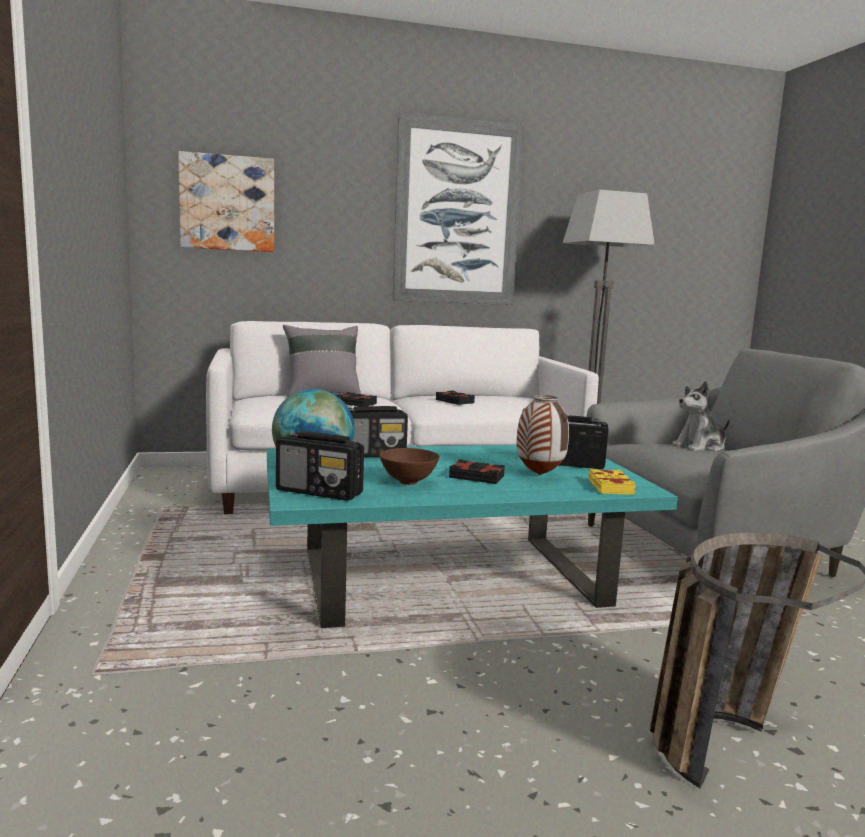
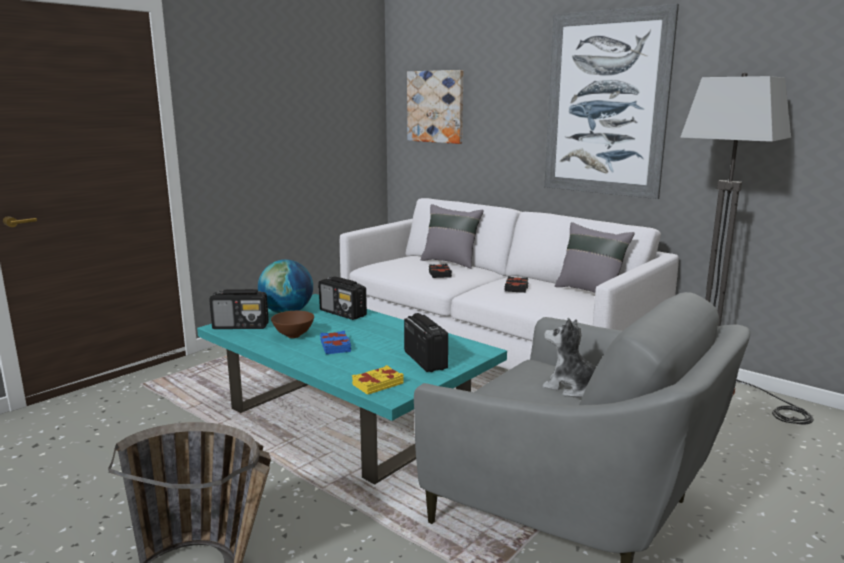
camera: 55 degrees right, 5 degrees up
radio [276,431,364,501] -> radio turned 75 degrees counterclockwise [209,289,269,329]
black book [449,459,505,484] -> blue book [320,331,351,354]
vase [517,395,569,475] -> none
none -> grey pillow [555,222,634,293]

